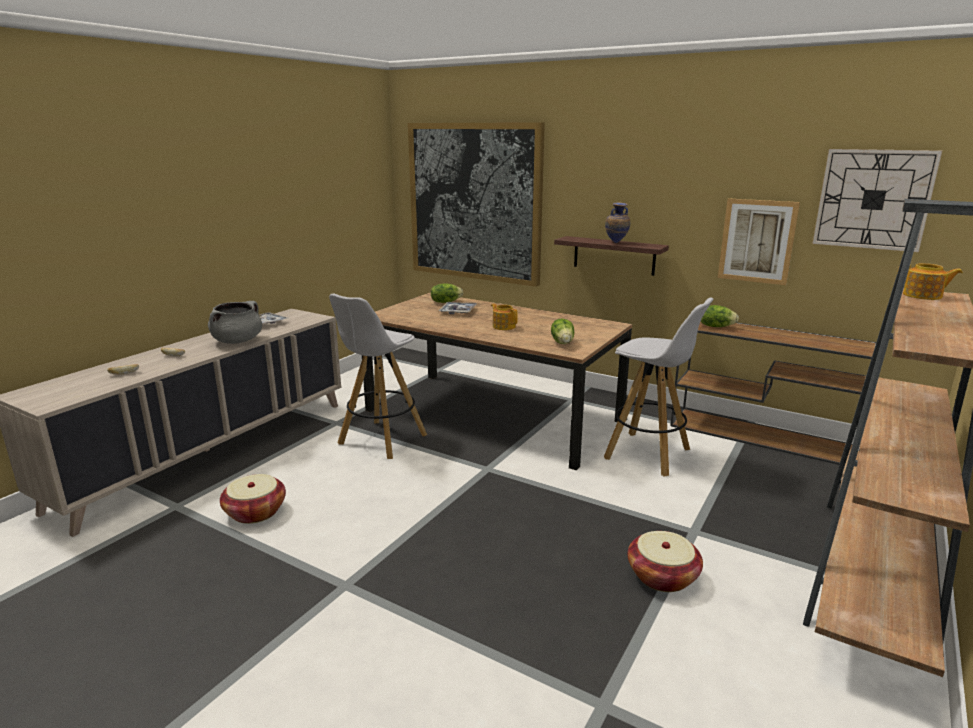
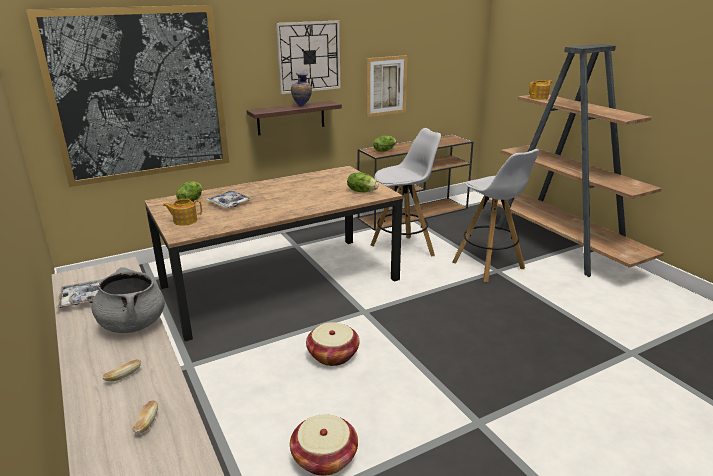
camera: 60 degrees left, 5 degrees up
white stool [329,294,427,459] -> white stool moved to [452,149,539,282]
teapot [491,304,518,330] -> teapot moved to [163,199,202,226]
basket [628,531,703,592] -> basket moved to [306,322,359,366]
wall clock [812,149,942,252] -> wall clock moved to [276,20,340,94]

